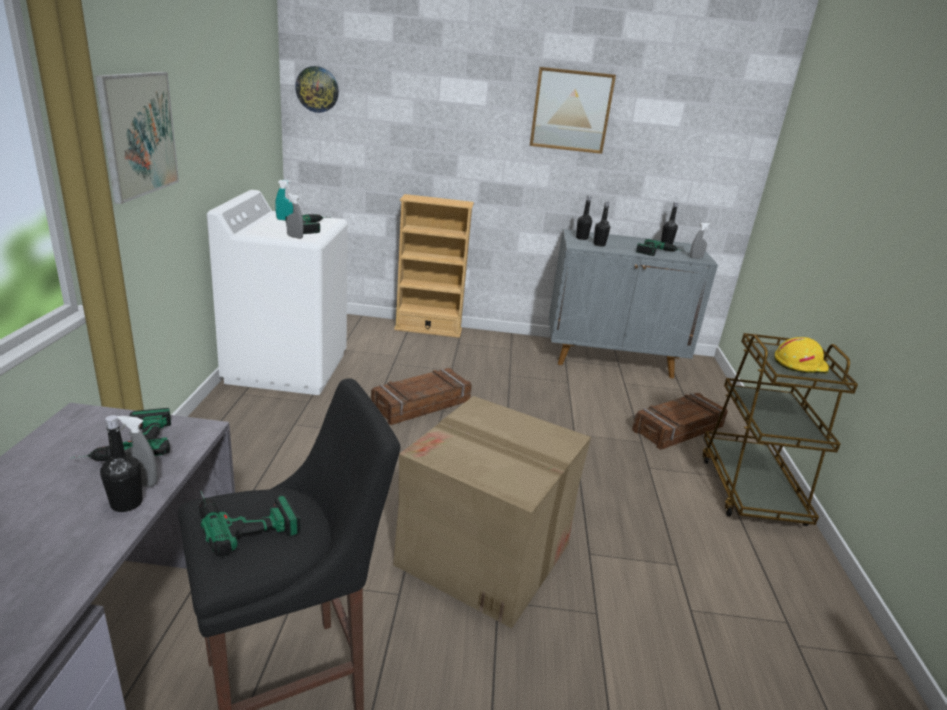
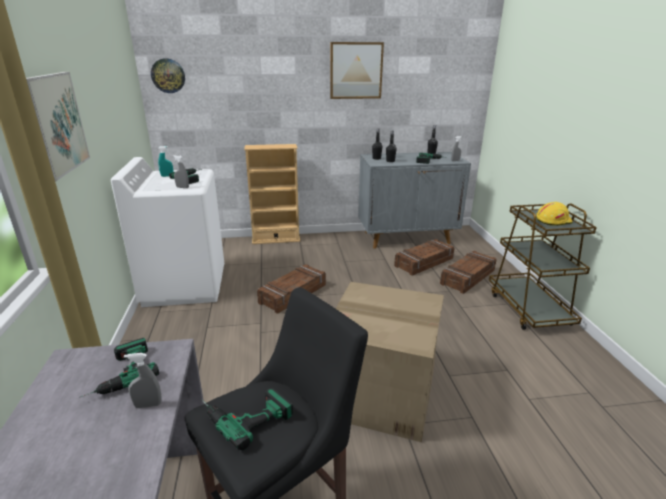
camera: 10 degrees left, 0 degrees up
black bottle [100,415,142,512] -> none
none -> crate [394,239,454,276]

